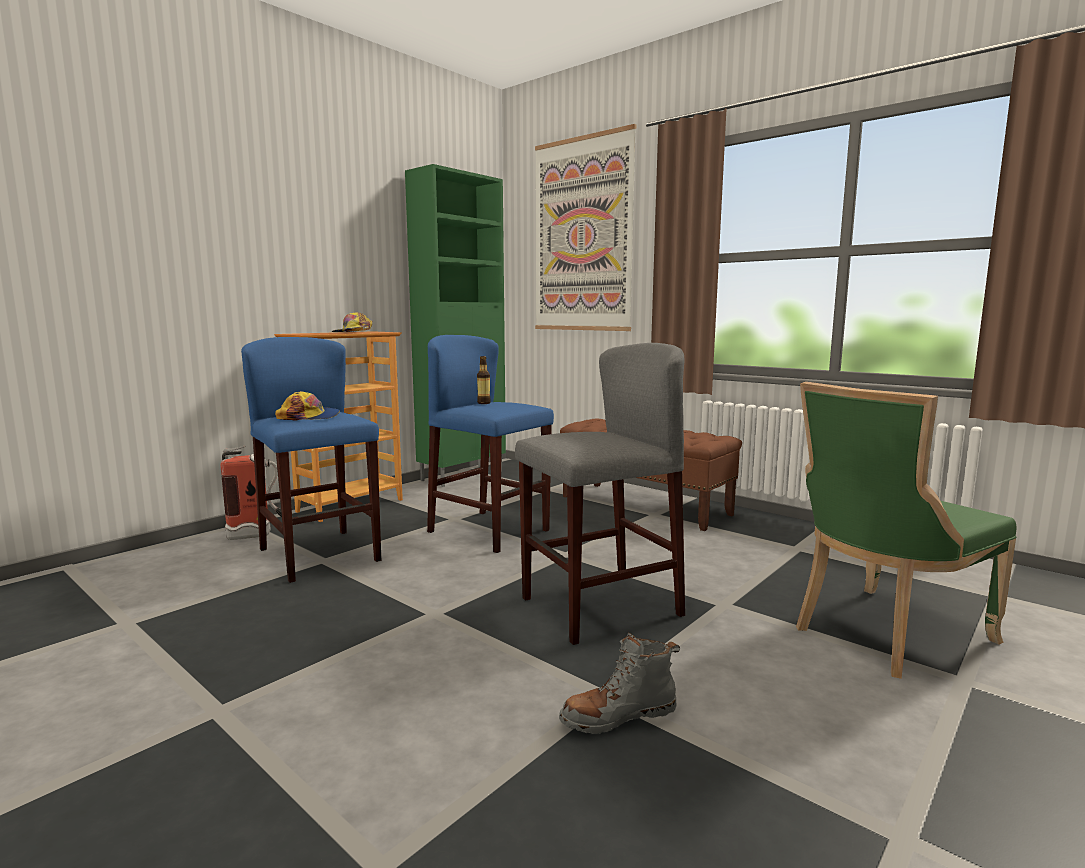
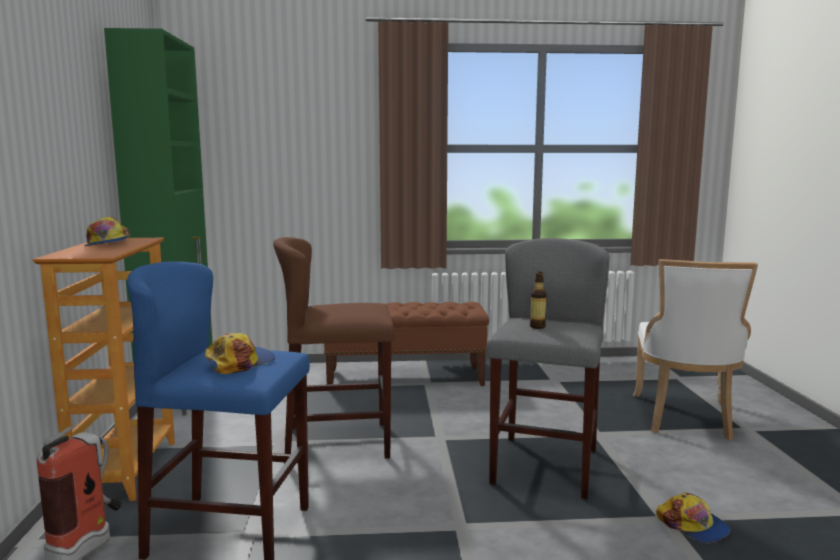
camera: 45 degrees left, 0 degrees up
blue stool [427,335,554,553] -> brown stool [273,237,395,464]
bottle [477,356,491,404] -> bottle moved to [530,272,547,329]
picture [535,124,636,331] -> none
grey boot [559,632,680,734] -> cap [656,492,730,543]
green chair [796,382,1016,679] -> white chair [633,259,758,440]

